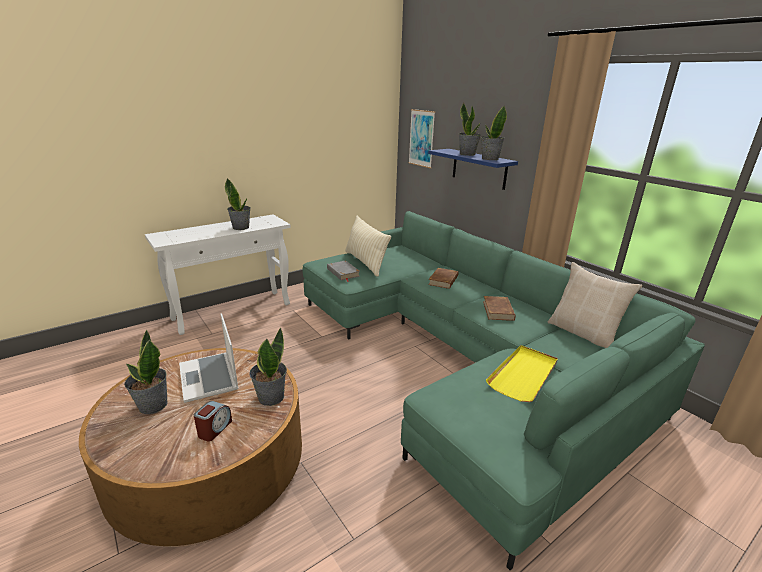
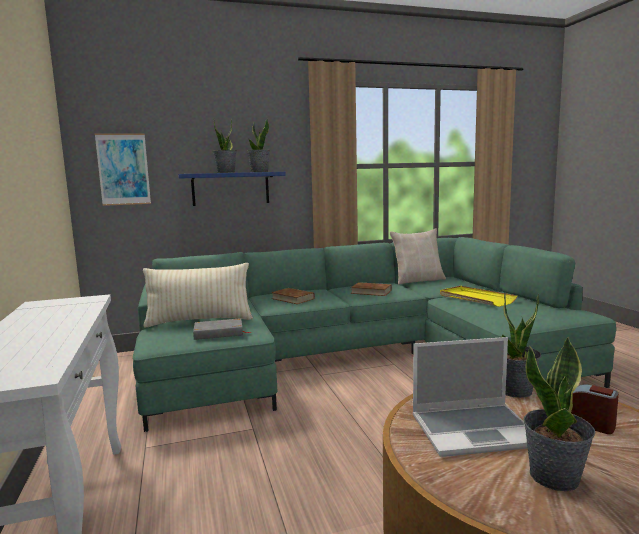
camera: 70 degrees left, 15 degrees down
potted plant [225,178,251,230] -> none

